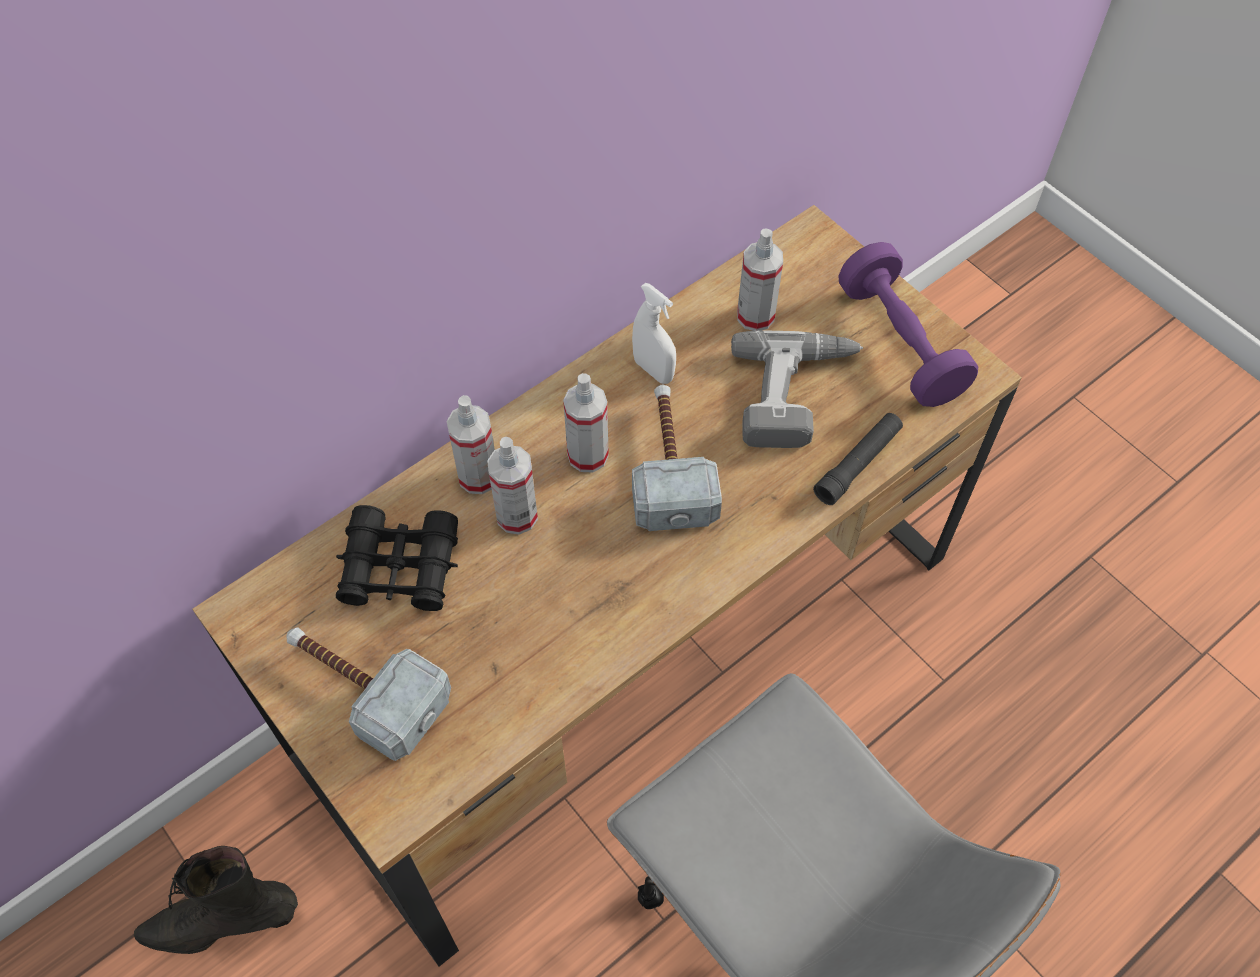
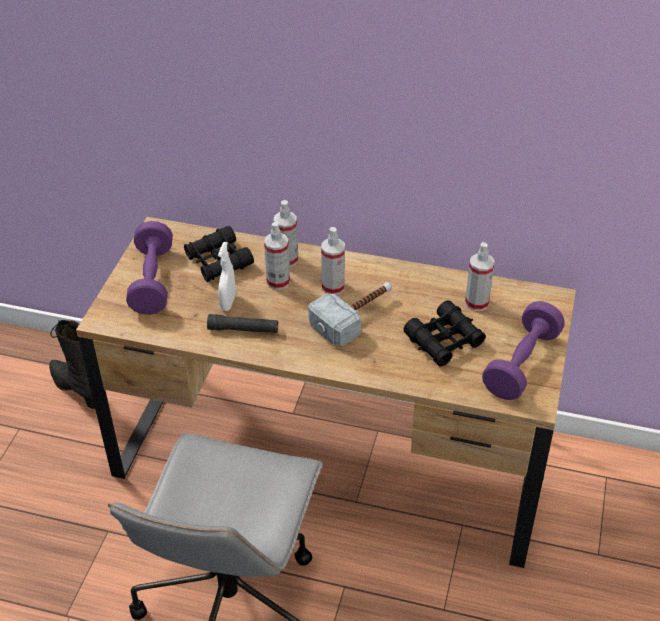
camera: 55 degrees right, 15 degrees down
hammer [287,627,451,761] -> purple dumbbell [126,221,173,315]
white spray bottle [632,283,676,384] -> white spray bottle moved to [218,242,236,311]
power drill [731,330,863,448] -> black binoculars [404,300,486,366]
black flashlight [813,413,903,505] -> black flashlight moved to [207,314,278,333]

